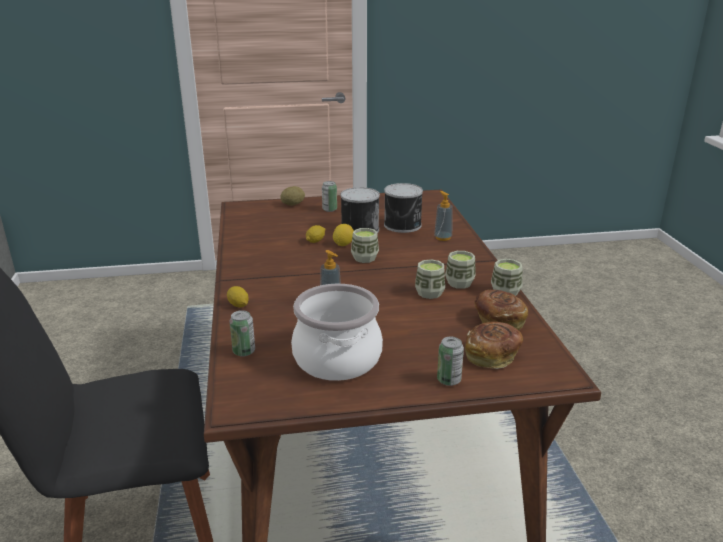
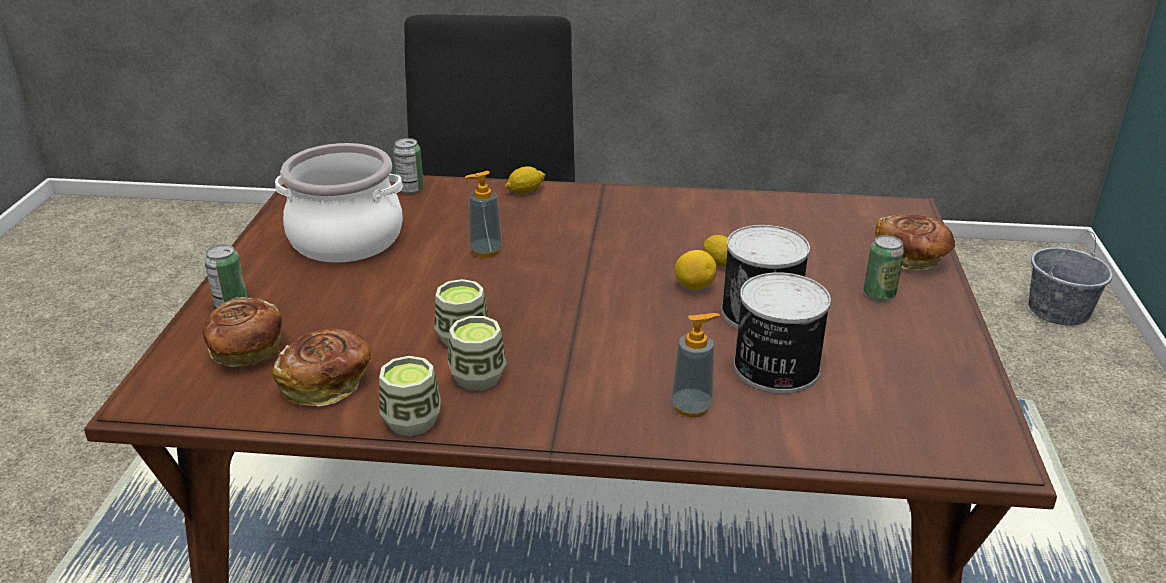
camera: 105 degrees right, 5 degrees up
potato [280,186,305,206] -> bread [875,214,955,270]
cup [351,228,379,263] -> none
none -> grey bucket [1028,231,1113,326]

